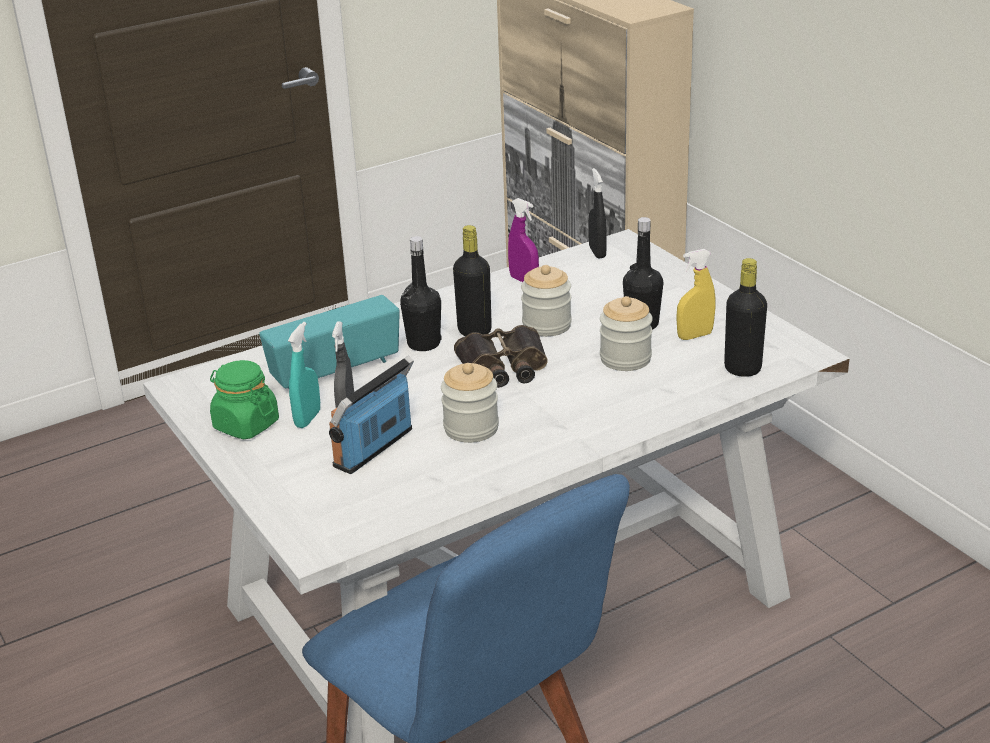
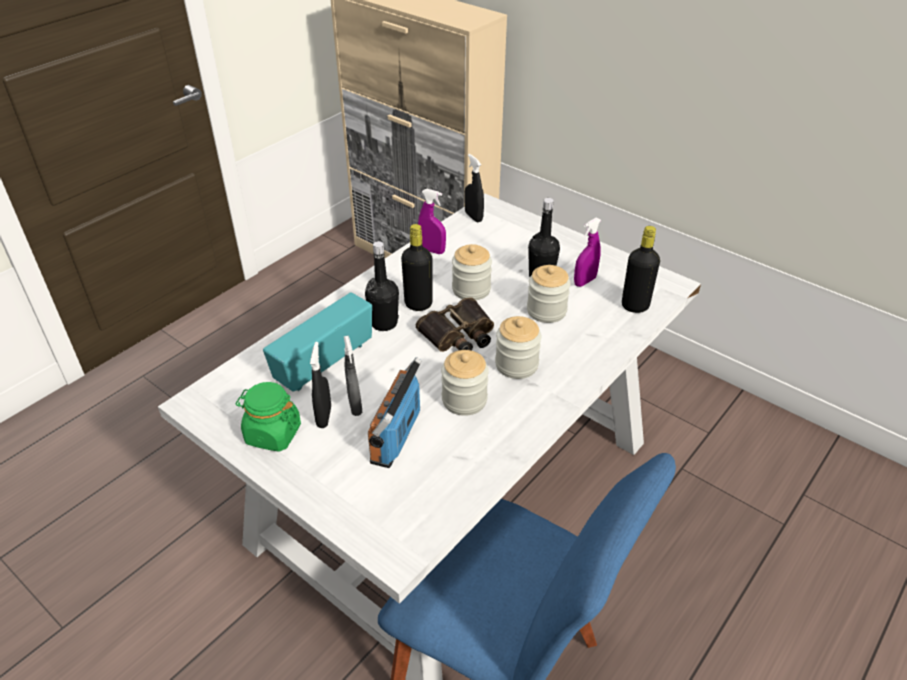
camera: 20 degrees left, 10 degrees up
turquoise spray bottle [288,322,320,428] -> black spray bottle [310,342,331,428]
yellow spray bottle [676,249,715,340] -> purple spray bottle [574,218,601,287]
none -> jar [495,316,542,379]

